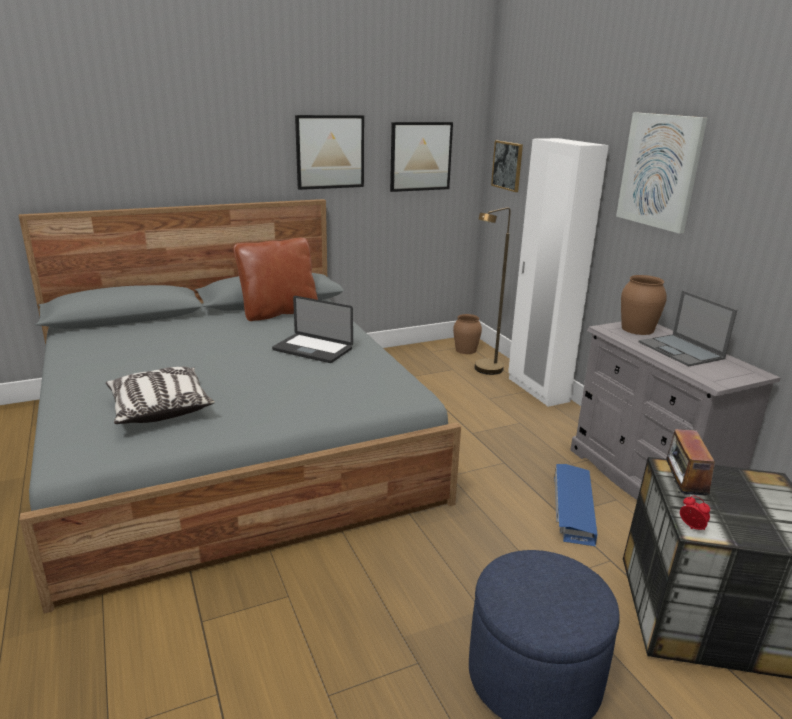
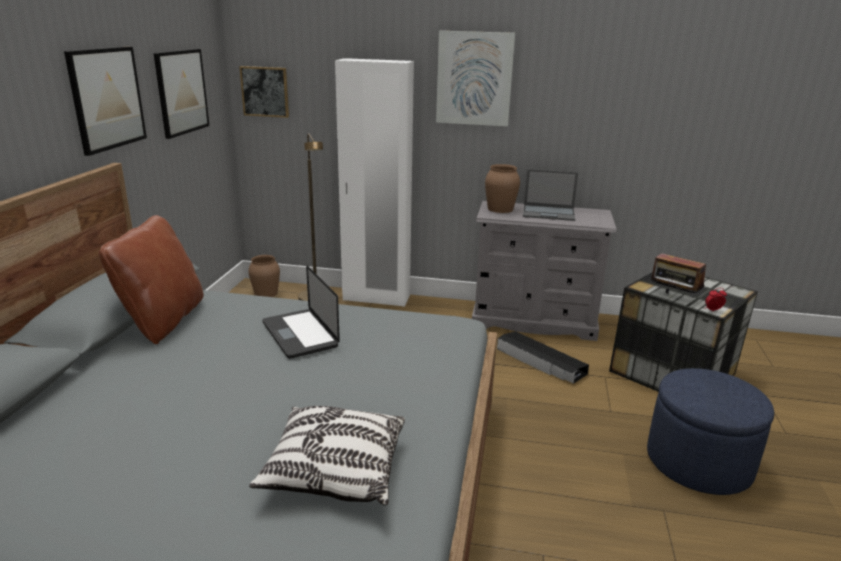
camera: 55 degrees left, 0 degrees up
laptop [272,296,353,363] -> laptop turned 90 degrees clockwise [262,265,340,359]
blue storage box [554,464,598,547] -> black storage box [497,331,589,384]

